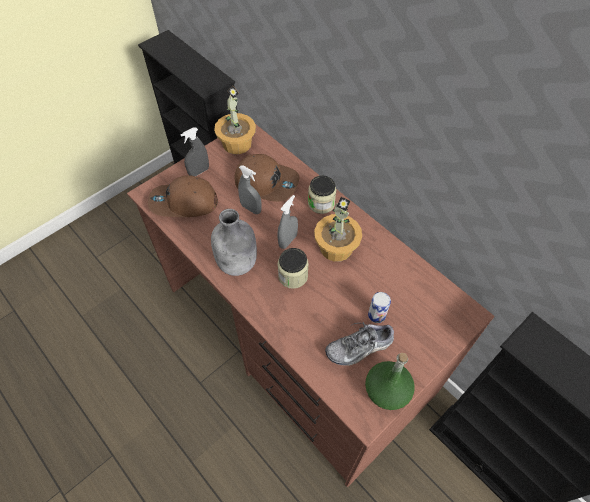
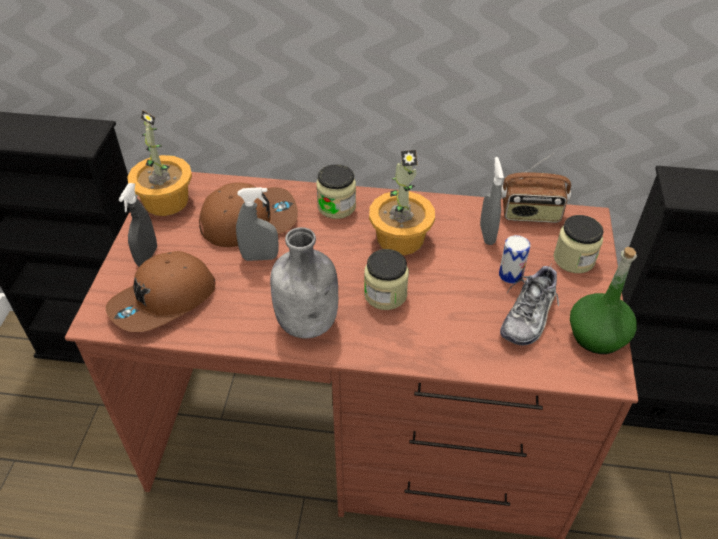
camera: 40 degrees left, 10 degrees down
grey spray bottle [277,195,298,249] -> grey spray bottle moved to [480,157,504,245]
none -> radio [501,153,571,223]
none -> jar [553,215,603,273]

